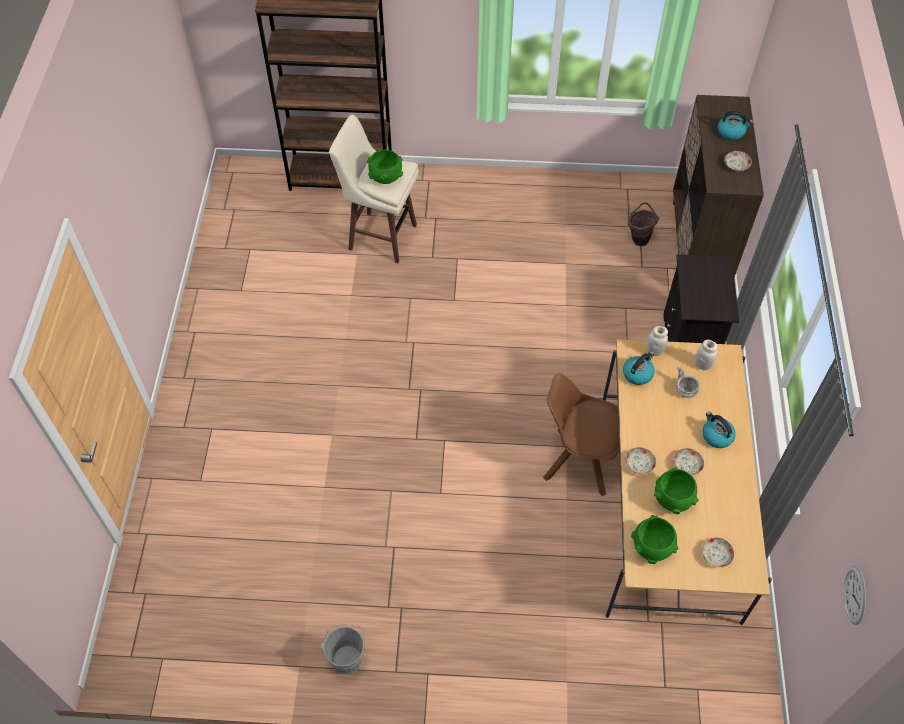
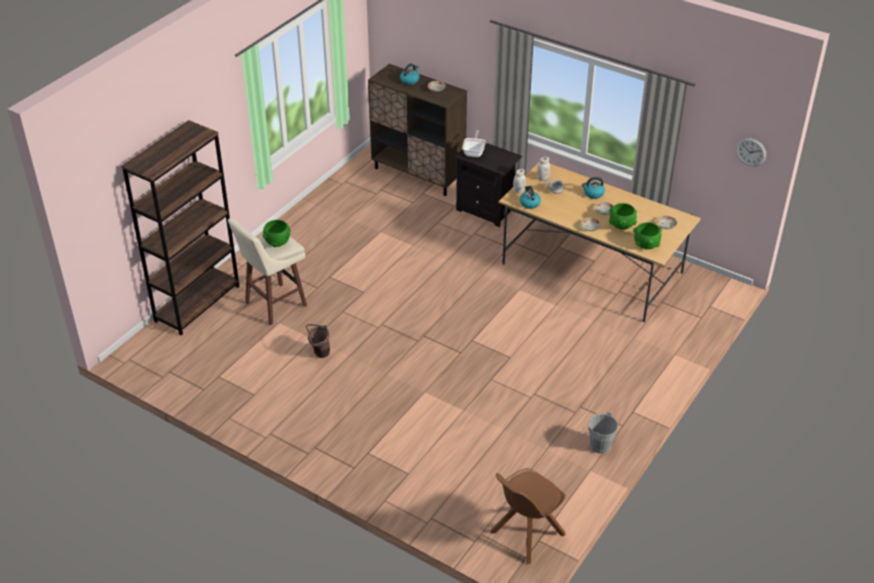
camera: 60 degrees left, 15 degrees down
brown chair [543,373,619,496] -> brown chair moved to [490,468,566,564]
brown bucket [628,202,659,246] -> brown bucket moved to [306,324,330,358]
none -> frying pan [462,130,486,157]

